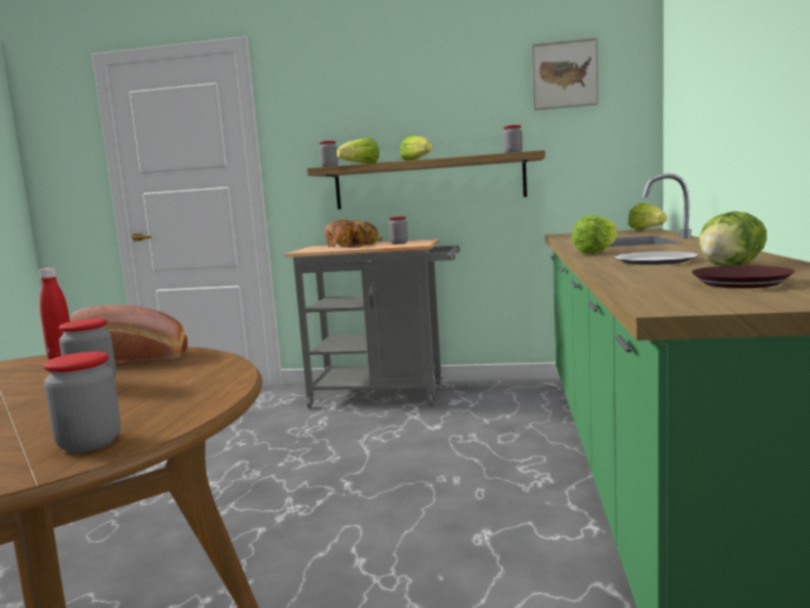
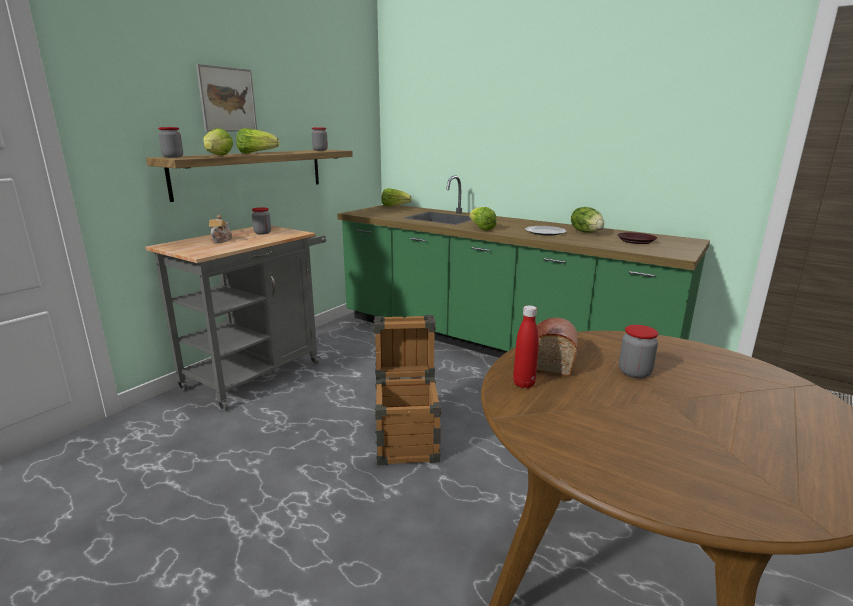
camera: 65 degrees left, 10 degrees up
jar [43,351,121,453] -> none
bread [325,220,383,248] -> teapot [209,215,232,243]
picture [532,38,598,110] -> picture moved to [196,64,257,132]
none -> crate [374,315,442,465]

